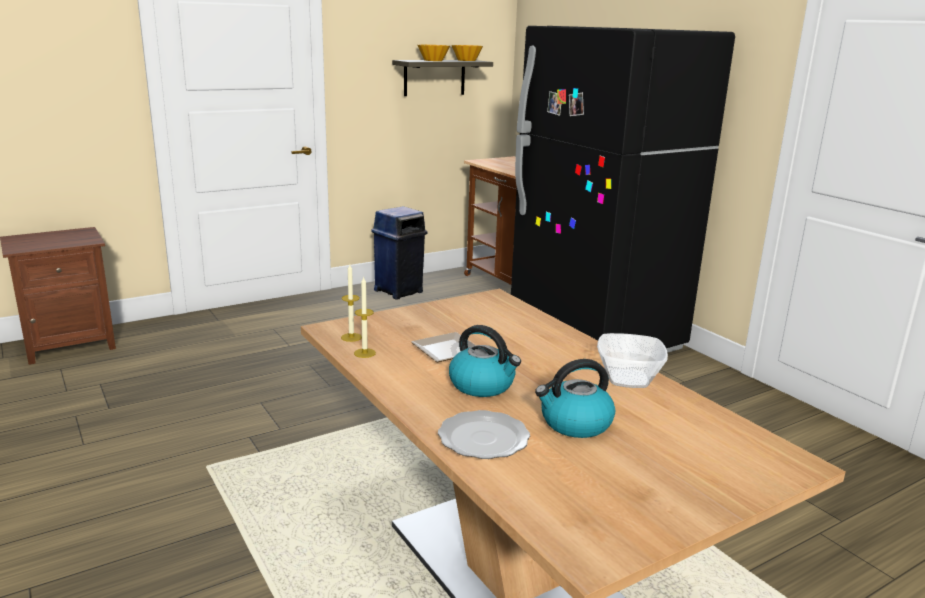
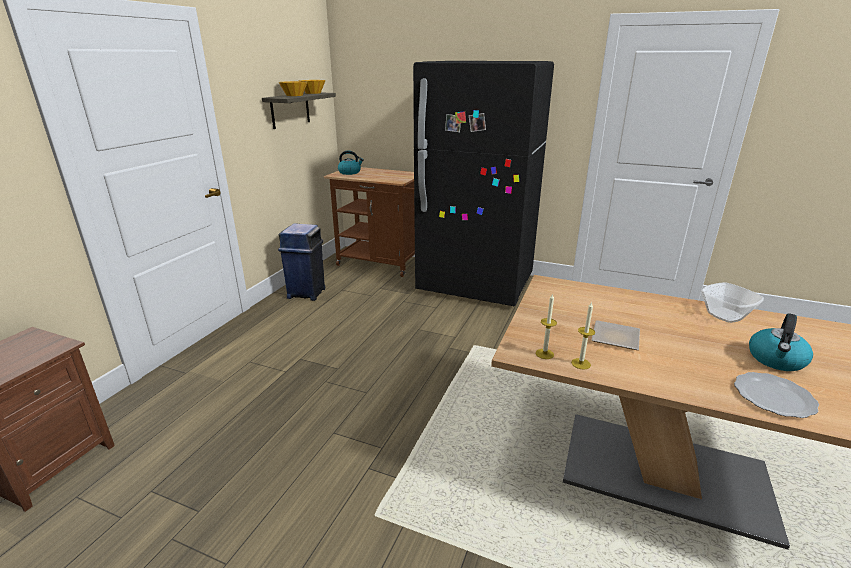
camera: 35 degrees left, 5 degrees up
kettle [449,325,521,397] -> kettle moved to [338,151,364,175]

